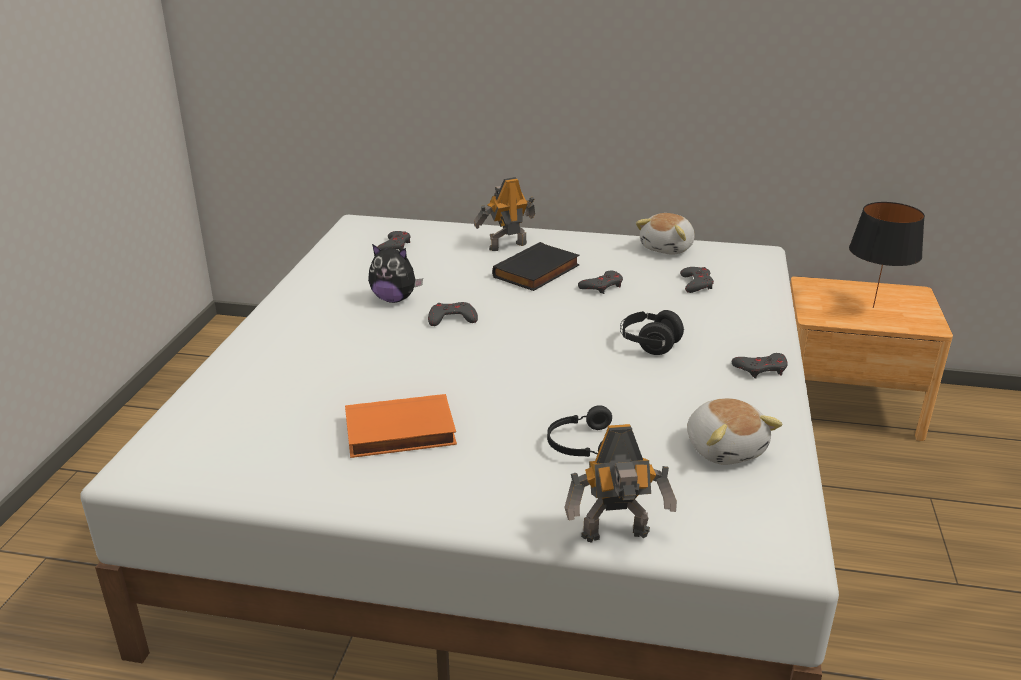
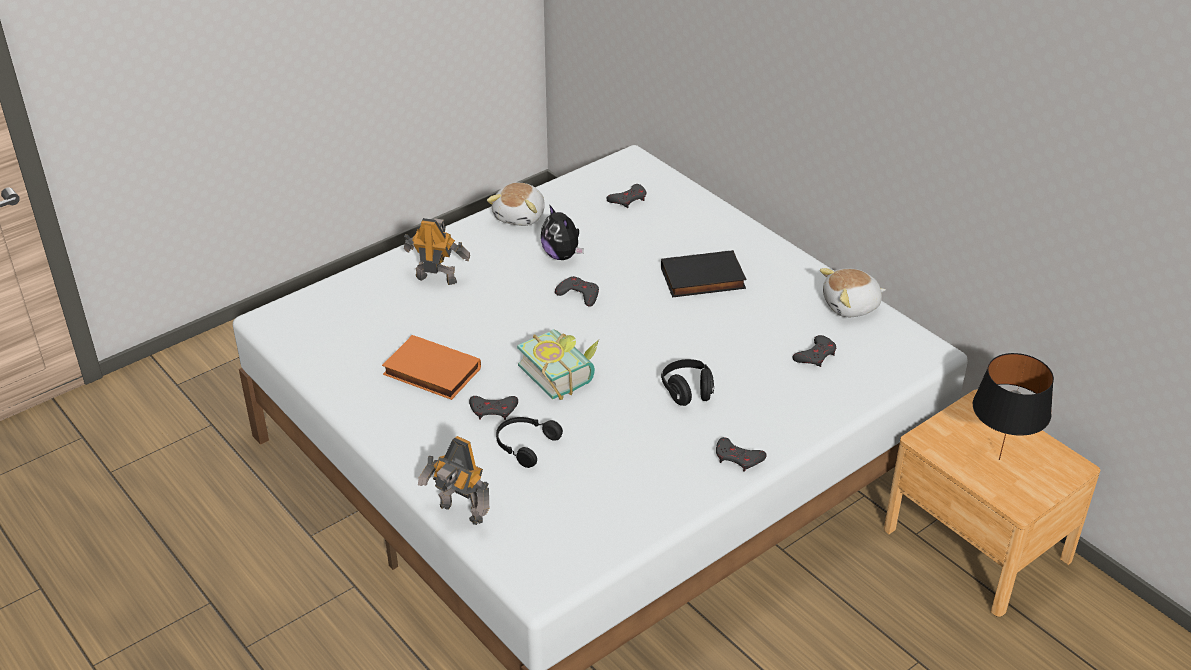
camera: 40 degrees right, 10 degrees up
toy robot [474,177,535,251] -> toy robot moved to [404,218,470,285]
grey game controller [578,271,623,294] -> grey game controller moved to [469,396,518,420]
plush toy [687,398,783,465] -> plush toy moved to [487,183,545,226]
none -> book [517,329,599,400]

